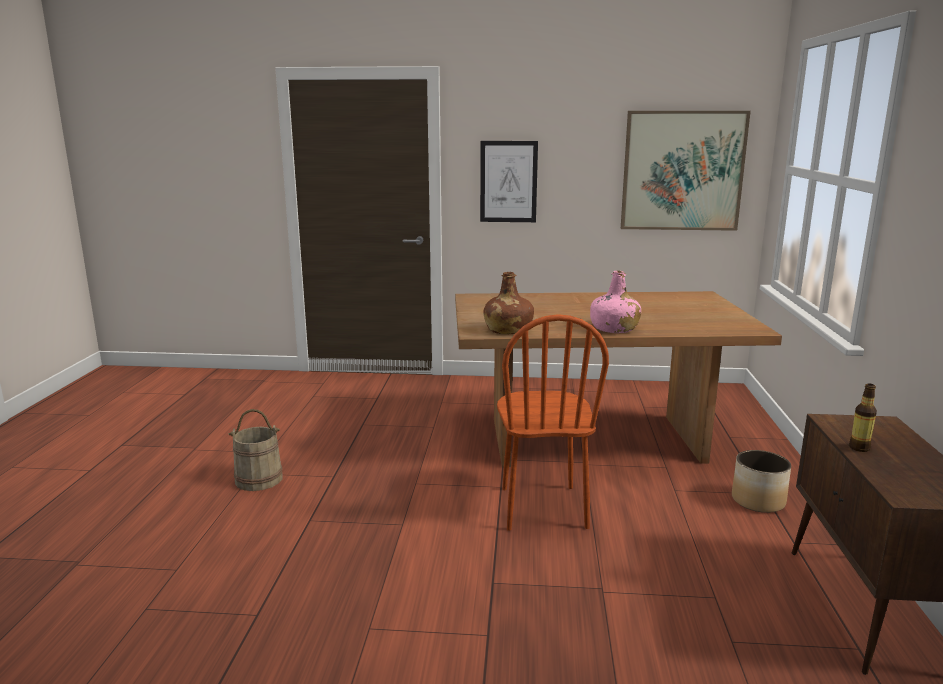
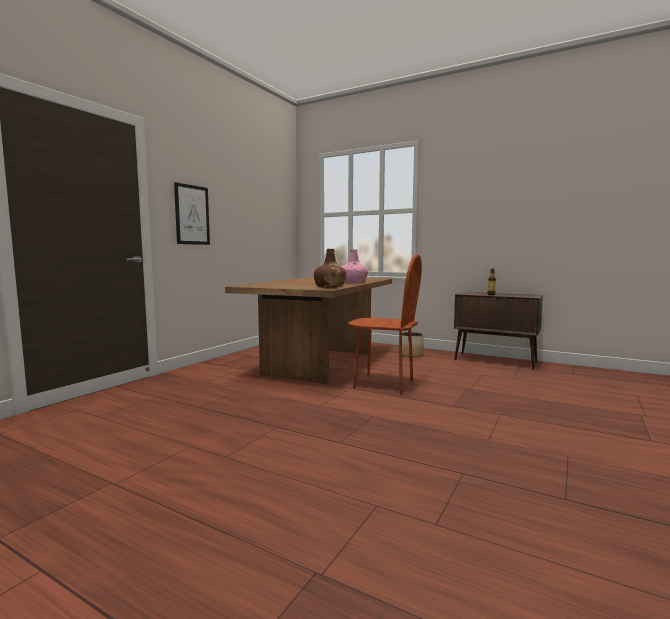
camera: 65 degrees left, 10 degrees down
beige bucket [228,409,283,491] -> none
picture [621,111,751,231] -> none

